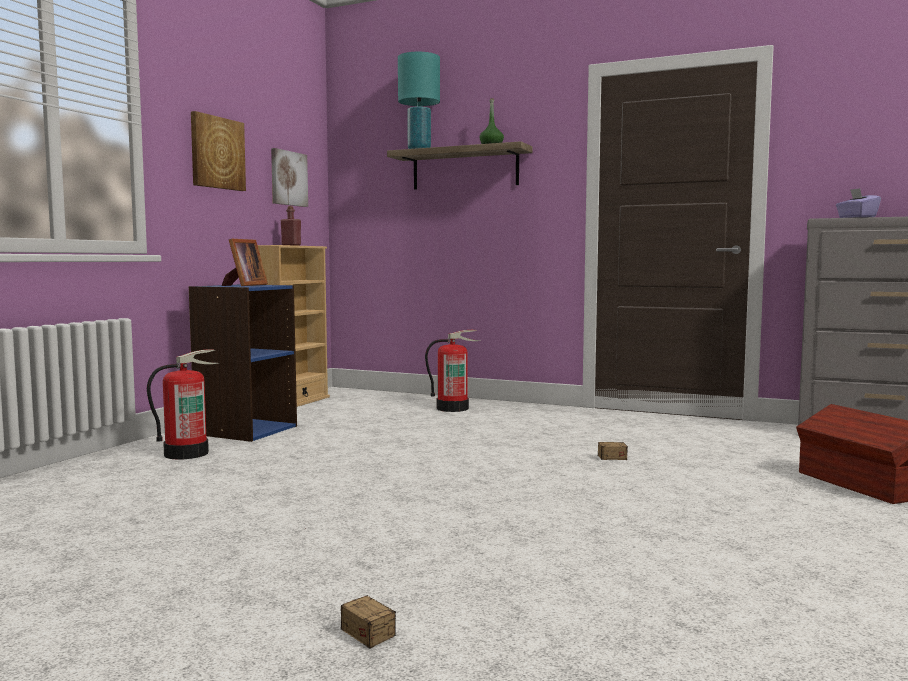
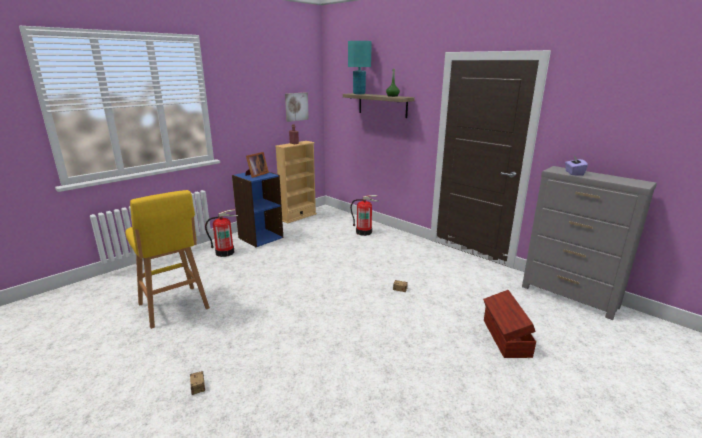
camera: 20 degrees right, 15 degrees up
picture [191,111,246,191] -> none
none -> yellow stool [125,190,210,329]

